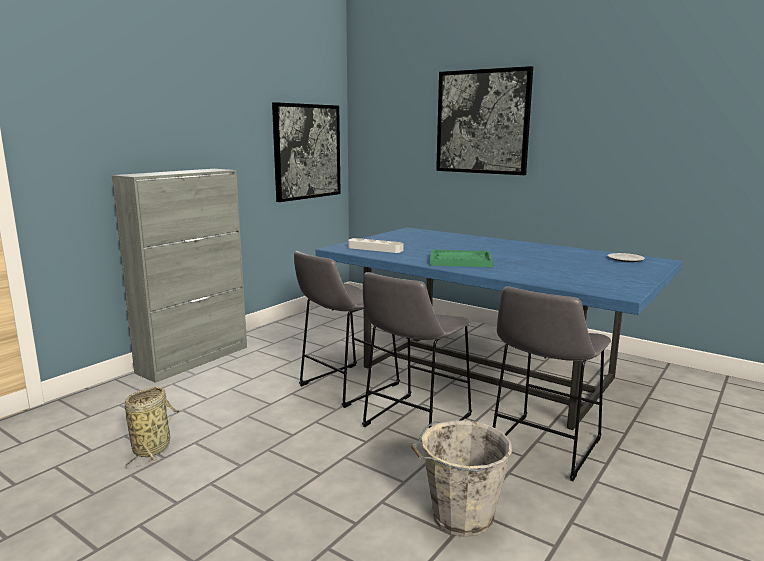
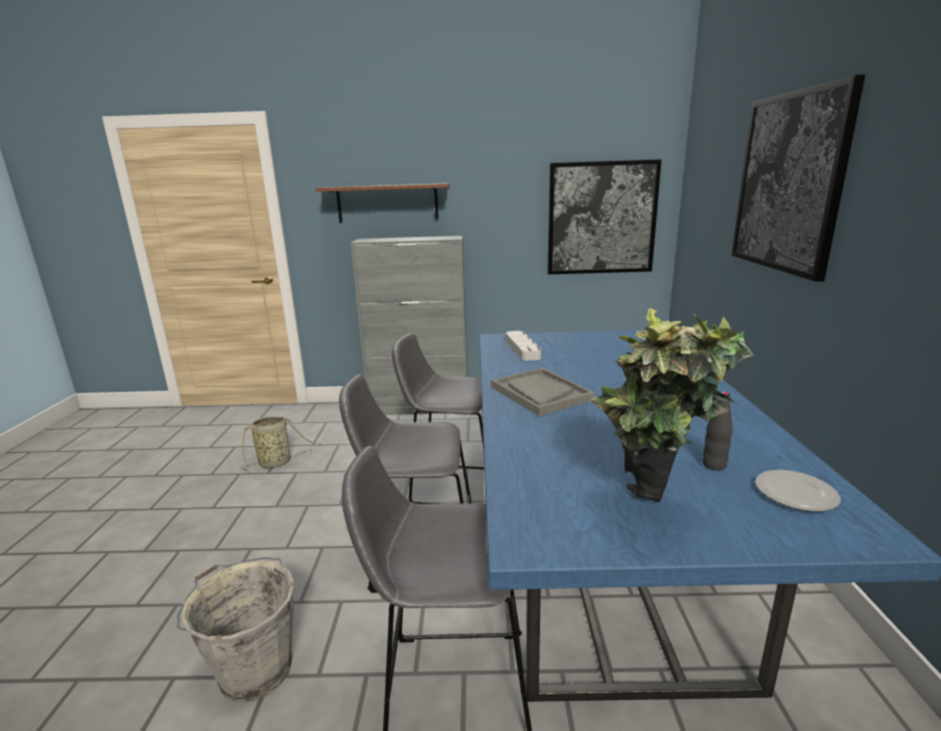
camera: 55 degrees right, 5 degrees up
green tray [430,250,493,267] -> grey tray [491,368,595,416]
none -> brown shelf [315,183,450,222]
none -> potted plant [591,308,754,502]
none -> black bottle [702,391,733,470]

